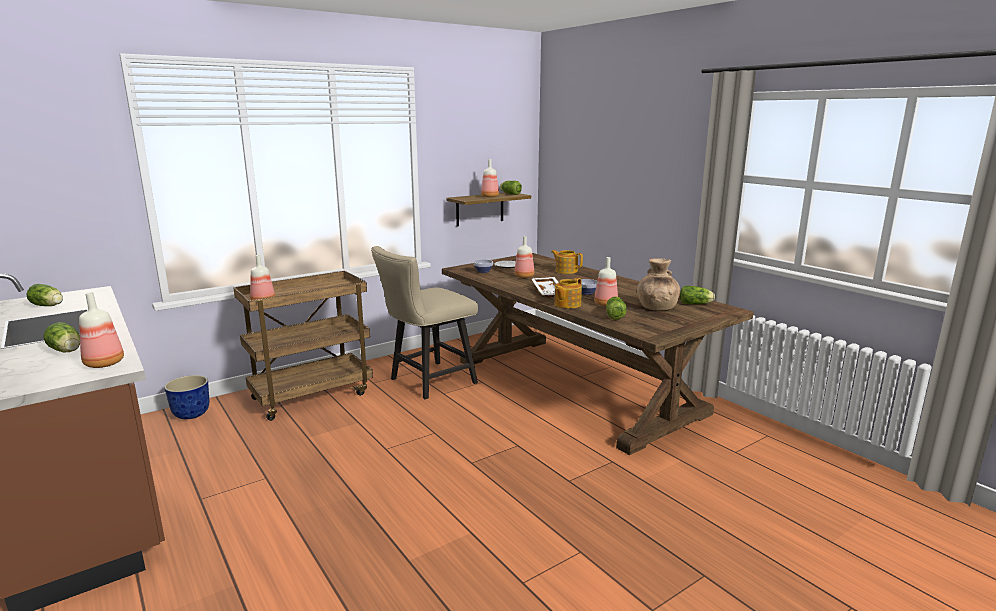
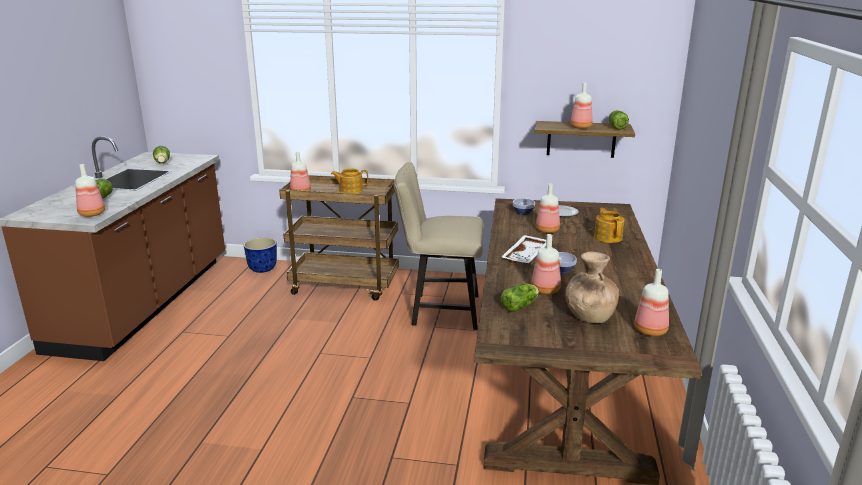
camera: 45 degrees right, 5 degrees up
teapot [555,278,582,309] -> teapot moved to [331,168,368,193]
lettuce [680,286,715,304] -> bottle [634,269,669,336]

